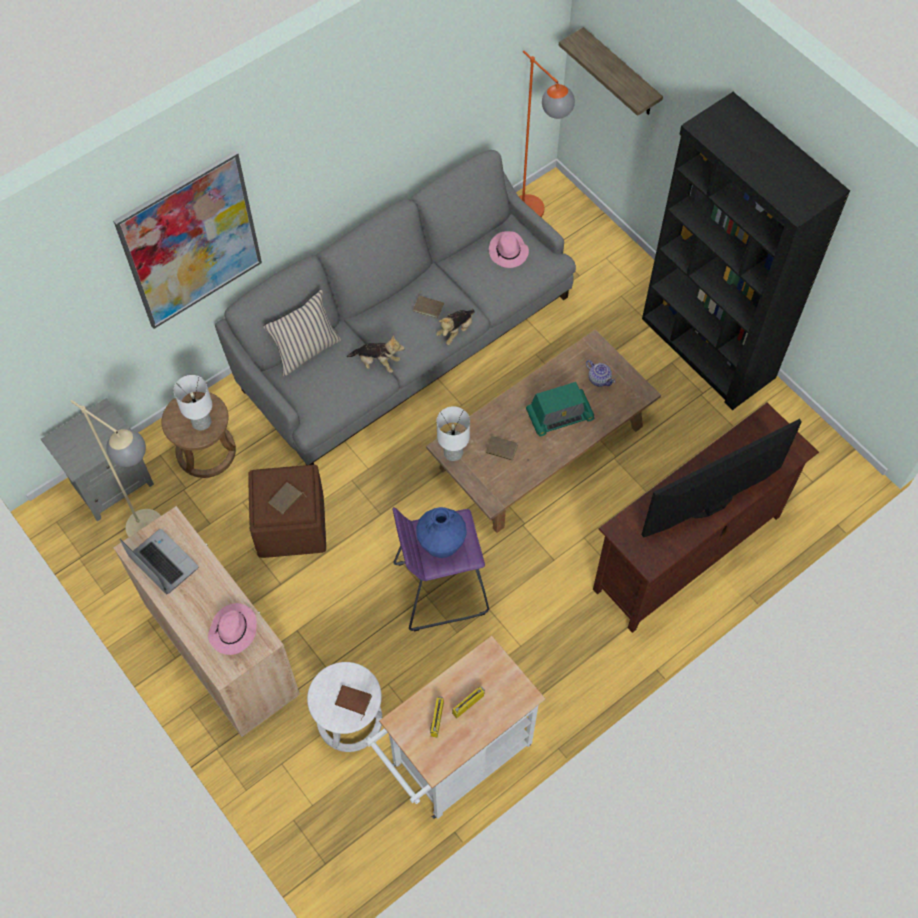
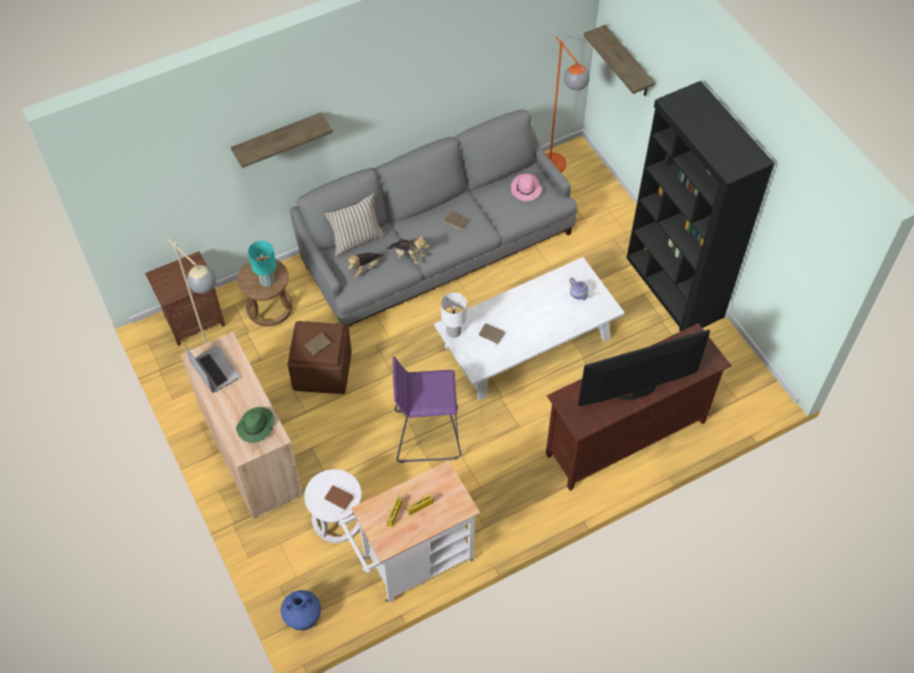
camera: 10 degrees right, 5 degrees down
grey nightstand [41,398,154,521] -> brown nightstand [145,251,226,346]
picture [113,150,262,329] -> shelf [231,112,333,168]
white table lamp [174,375,212,430] -> turquoise table lamp [248,241,276,286]
pink hat [208,603,257,655] -> green hat [236,407,274,443]
blue vase [416,507,467,558] -> blue vase moved to [281,590,321,631]
brown coffee table [426,330,661,533] -> white coffee table [434,257,625,400]
plush toy [436,309,475,345] -> plush toy moved to [347,252,383,278]
radio [526,382,594,436] -> none

